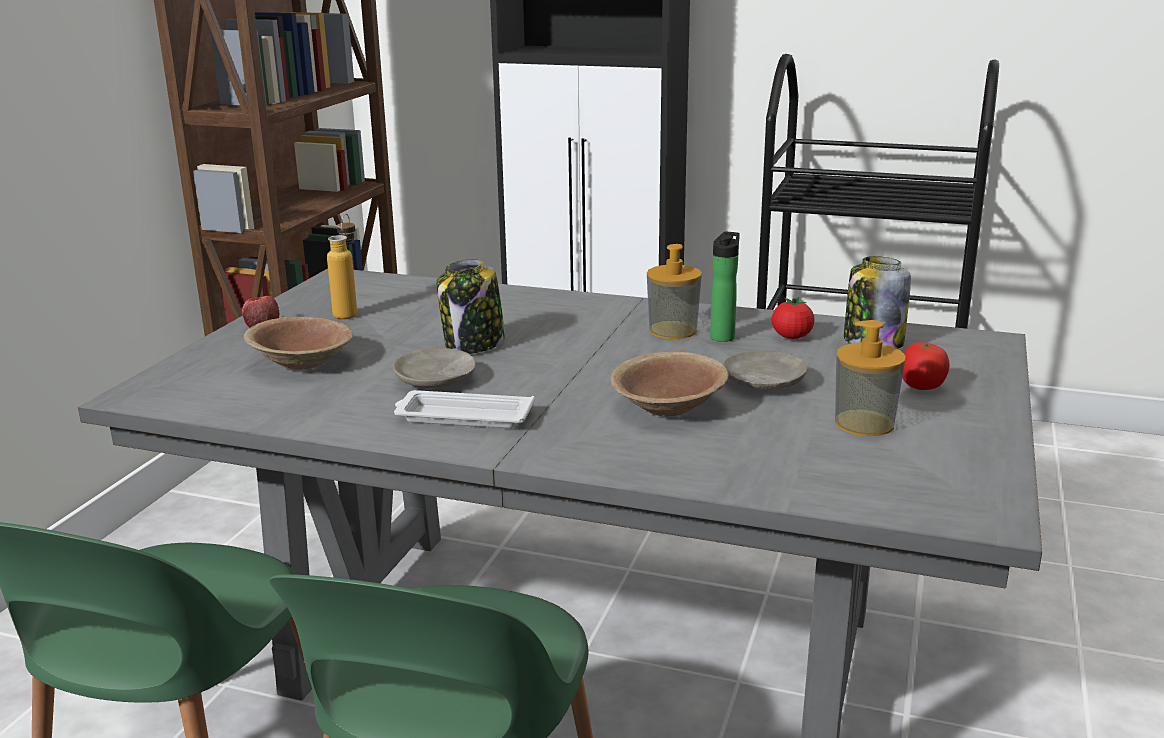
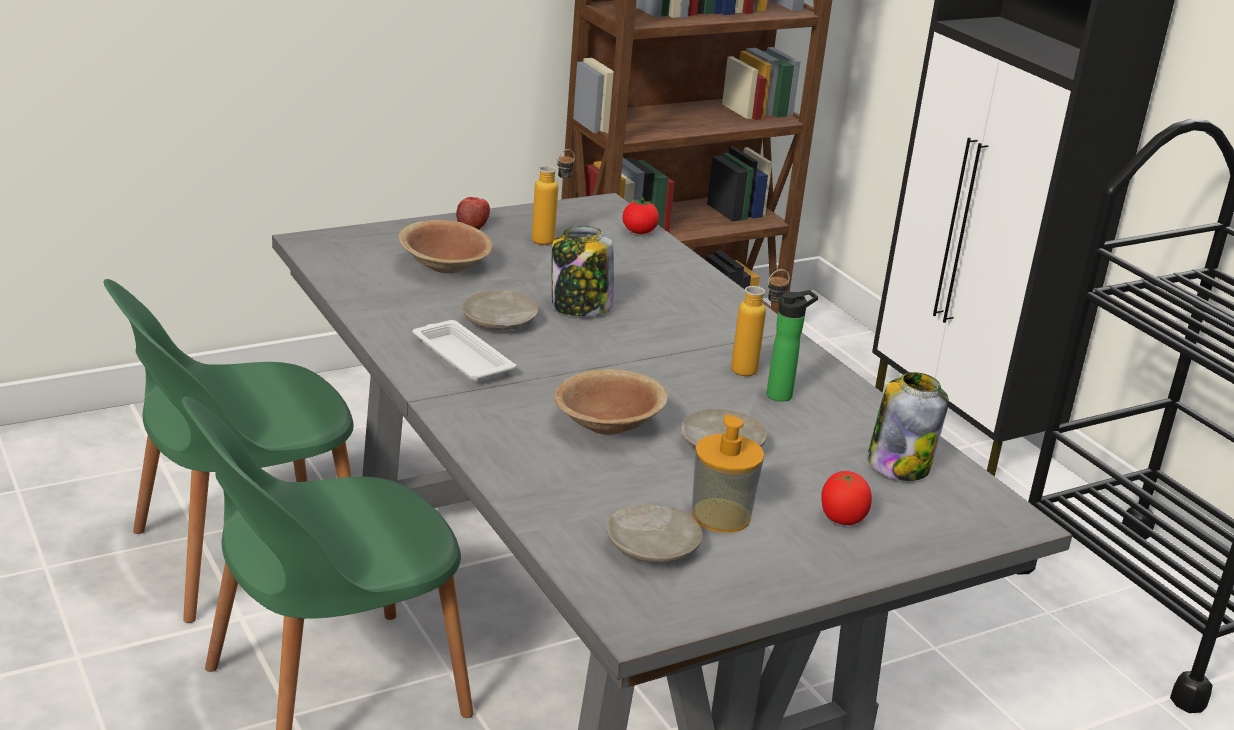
camera: 40 degrees right, 5 degrees up
soap dispenser [647,244,702,339] -> bottle [731,269,790,376]
tomato [772,297,815,339] -> tomato moved to [623,197,659,234]
none -> beige plate [607,504,703,563]

